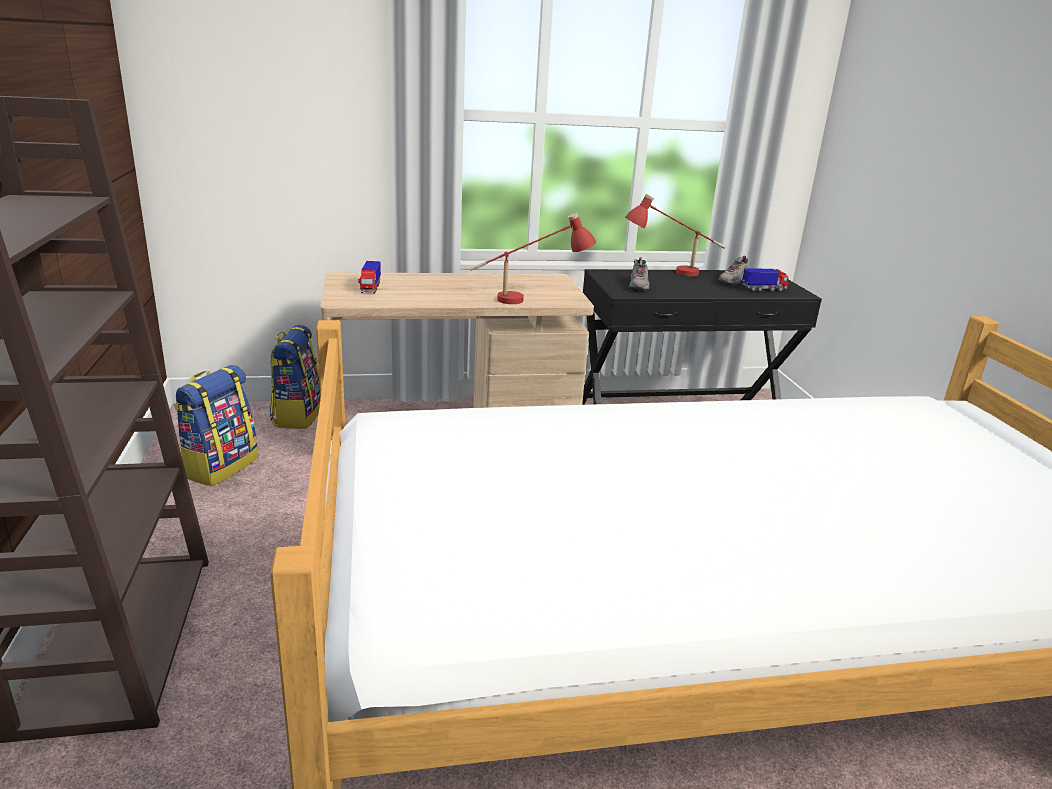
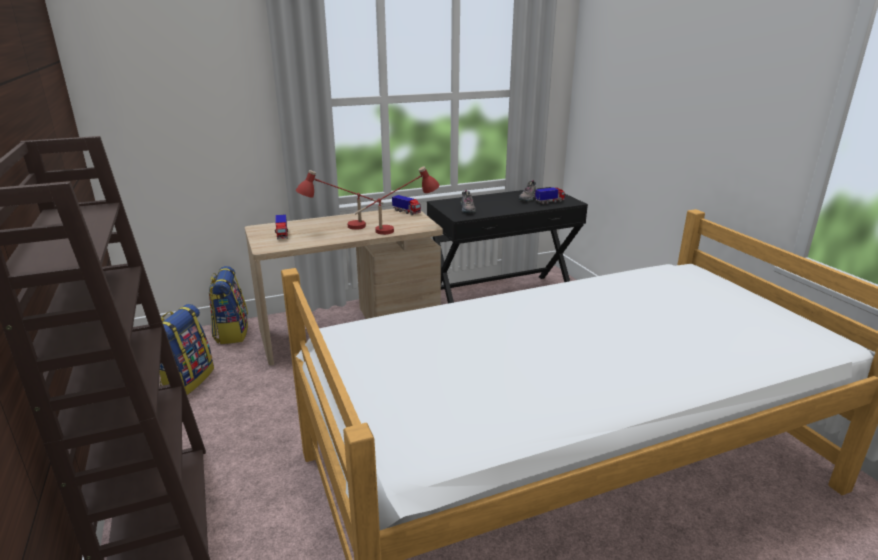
camera: 10 degrees left, 0 degrees up
red table lamp [625,194,726,276] -> red table lamp moved to [296,170,384,230]
none -> toy truck [392,195,421,215]

